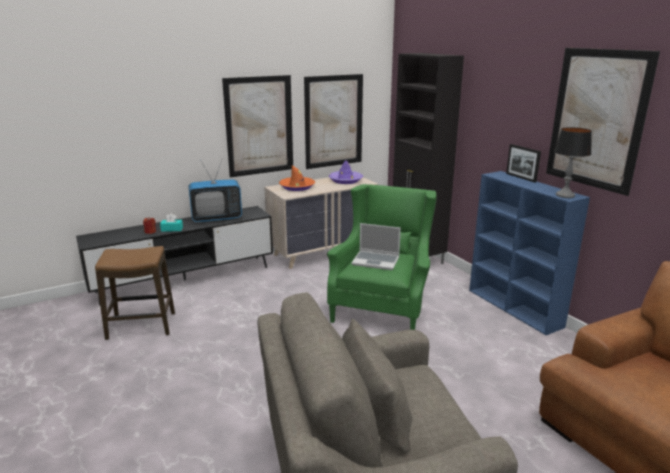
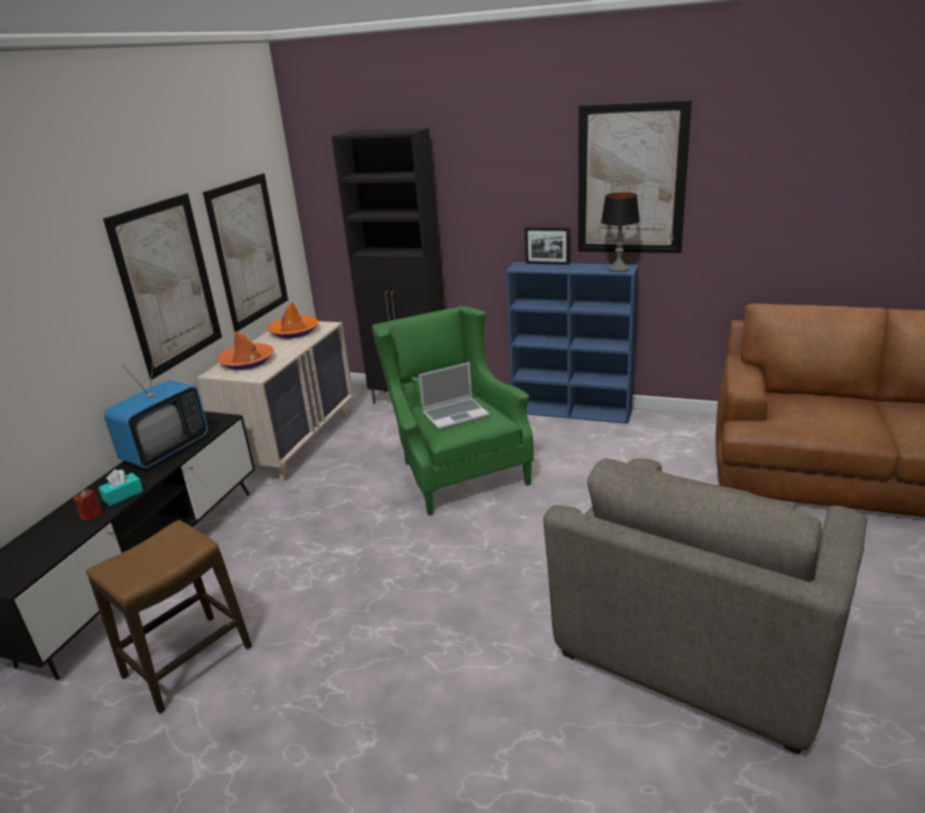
camera: 40 degrees left, 5 degrees up
purple hat [329,160,363,184] -> orange hat [267,302,319,338]

